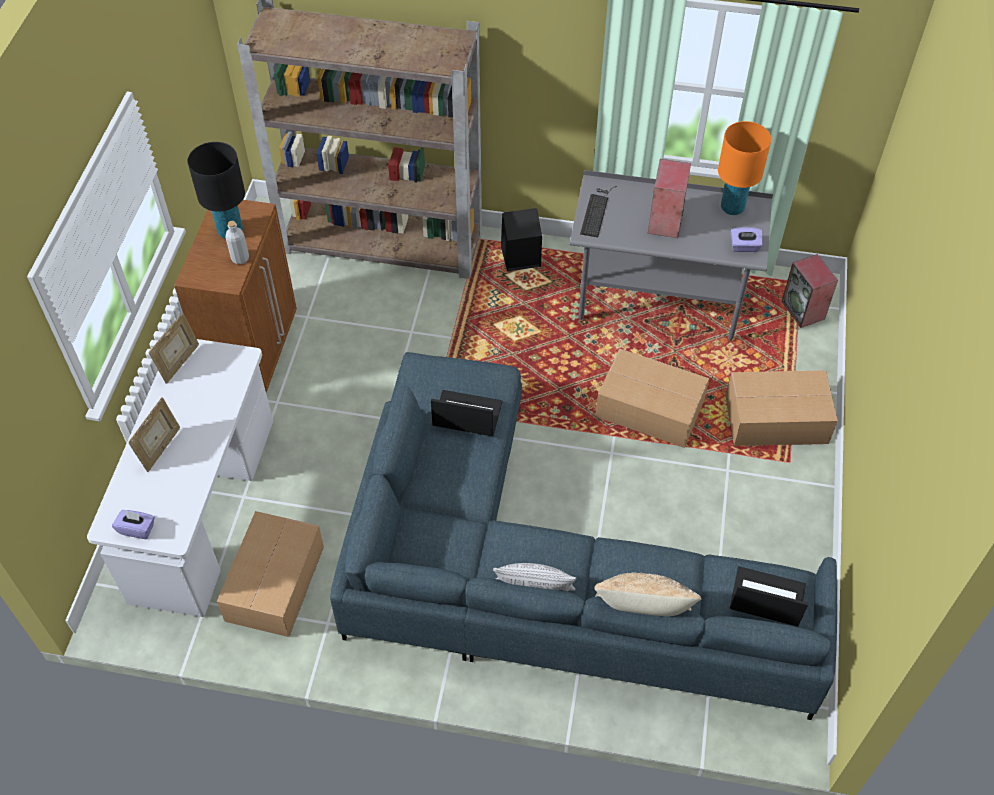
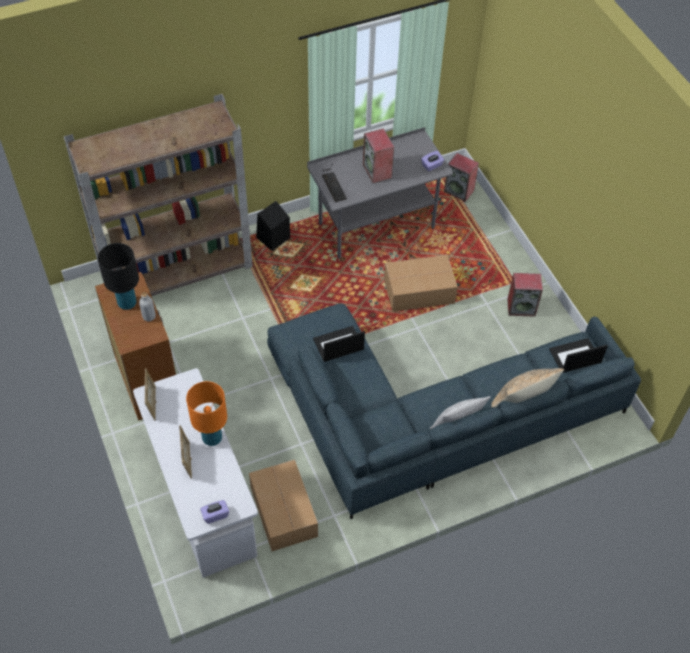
camera: 35 degrees left, 0 degrees up
orange table lamp [718,121,771,215] -> orange table lamp moved to [186,381,227,446]
cardboard box [725,370,838,446] -> none
none -> speaker [507,273,543,317]

